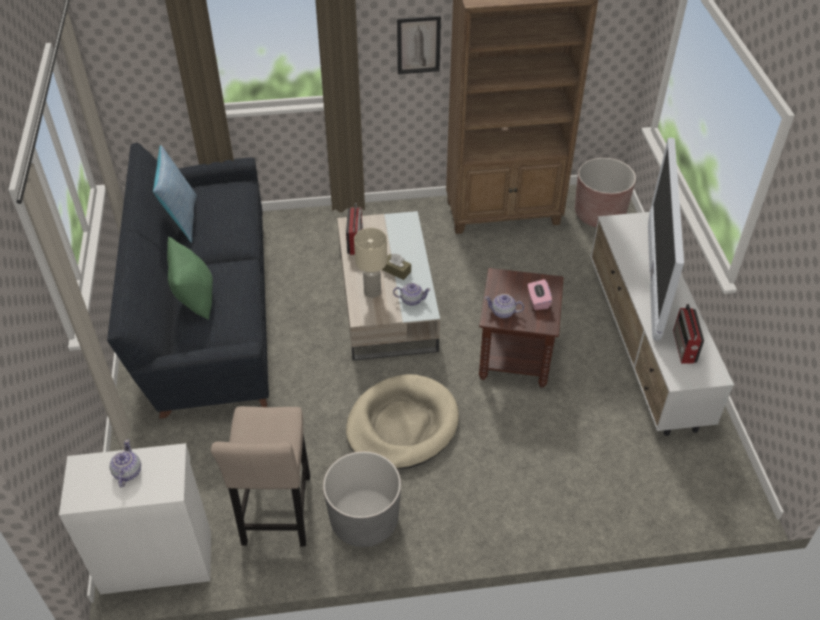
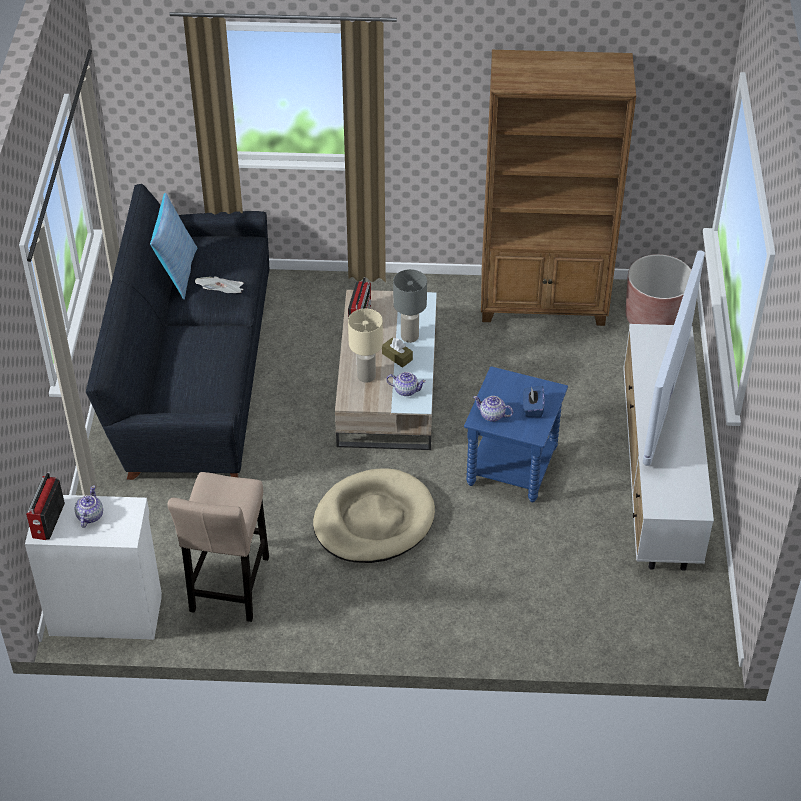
camera: 10 degrees right, 0 degrees up
green pillow [167,237,213,320] -> none
grey planter [323,451,401,547] -> none
picture [397,16,441,74] -> none
brown side table [479,268,564,388] -> blue side table [464,366,568,502]
pink tissue box [528,279,552,310] -> blue tissue box [523,386,544,417]
radio [673,304,704,364] -> radio moved to [26,472,65,540]
none -> newspaper [195,276,243,293]
none -> grey table lamp [393,269,427,343]

